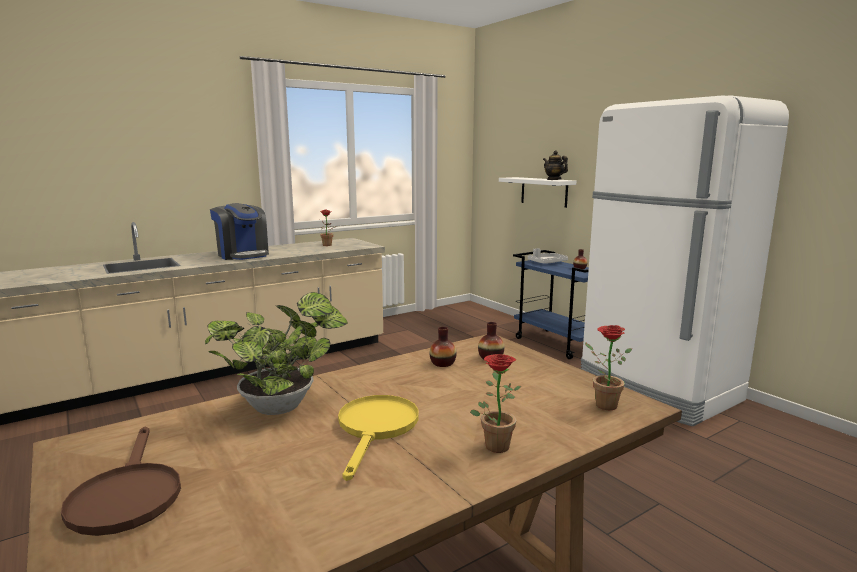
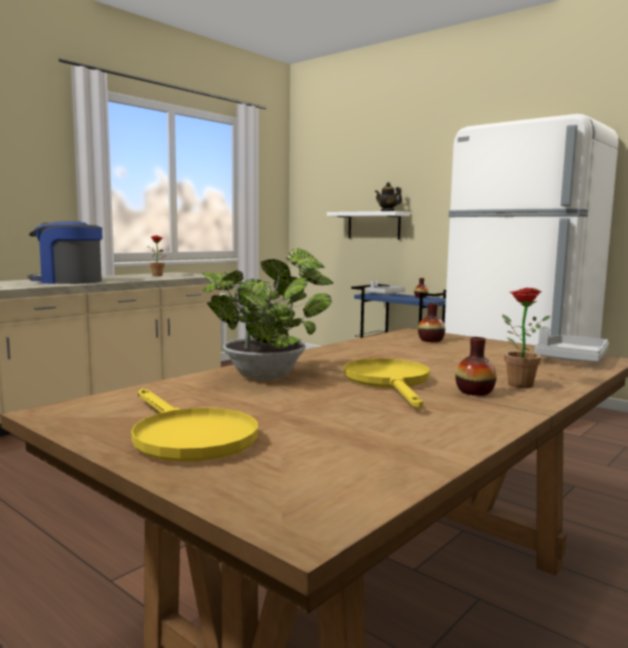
camera: 15 degrees left, 5 degrees down
brown frying pan [61,427,181,536] -> yellow frying pan [131,389,258,462]
coffee machine [210,203,269,260] -> coffee machine turned 150 degrees clockwise [28,221,102,284]
vase [430,327,457,367] -> vase moved to [455,337,497,396]
potted plant [585,325,632,410] -> grey tray [535,326,609,362]

